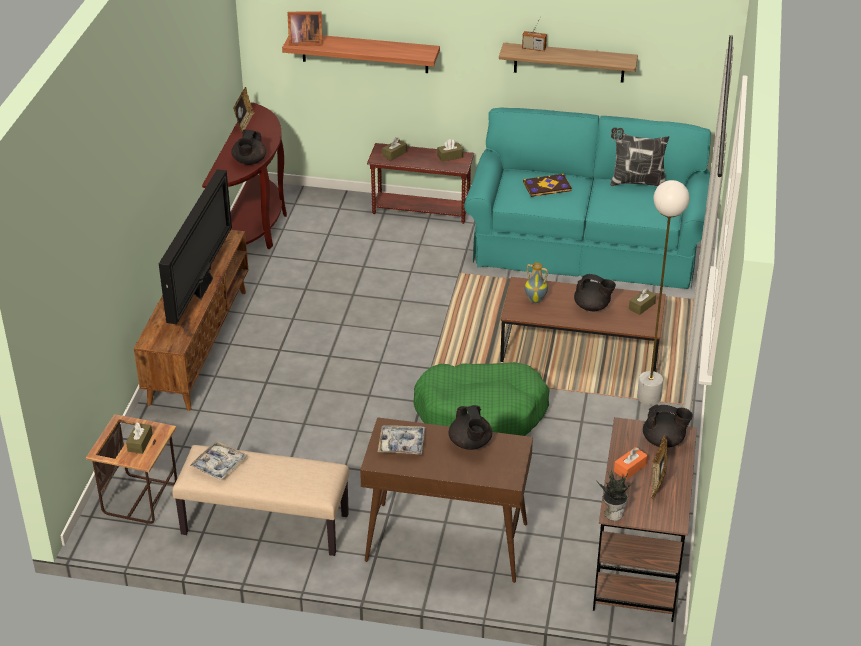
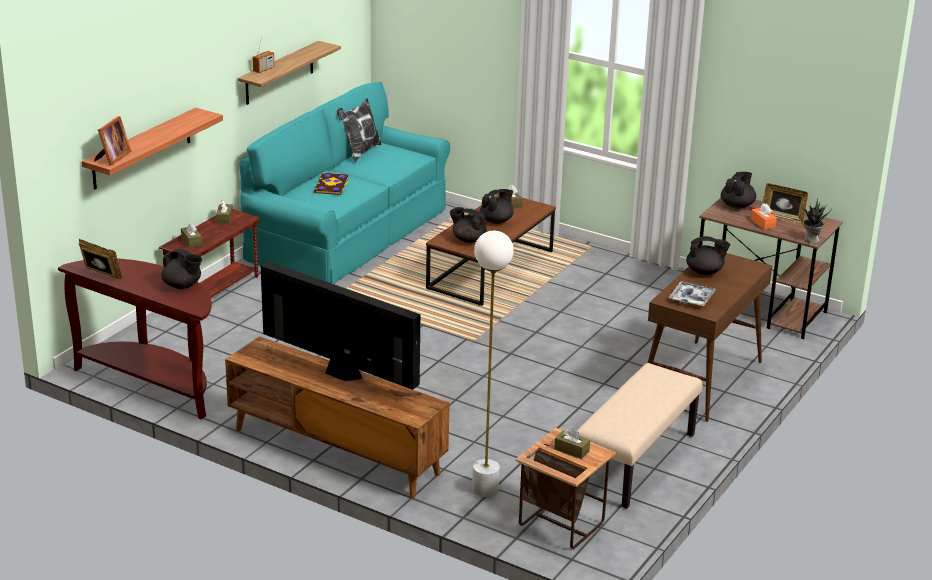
camera: 70 degrees left, 10 degrees down
tray [190,441,247,480] -> none
green dog bed [414,362,550,436] -> none
vase [525,263,548,303] -> black teapot [450,207,487,243]
white floor lamp [637,180,690,405] -> white floor lamp moved to [472,231,514,497]

